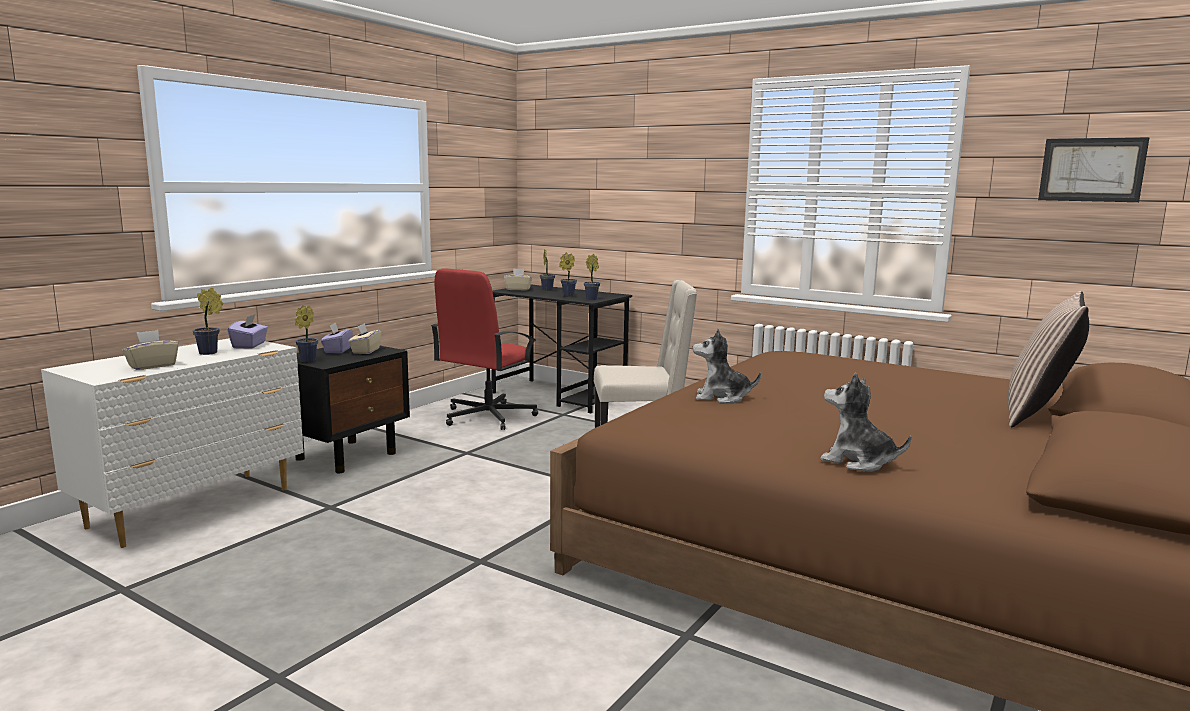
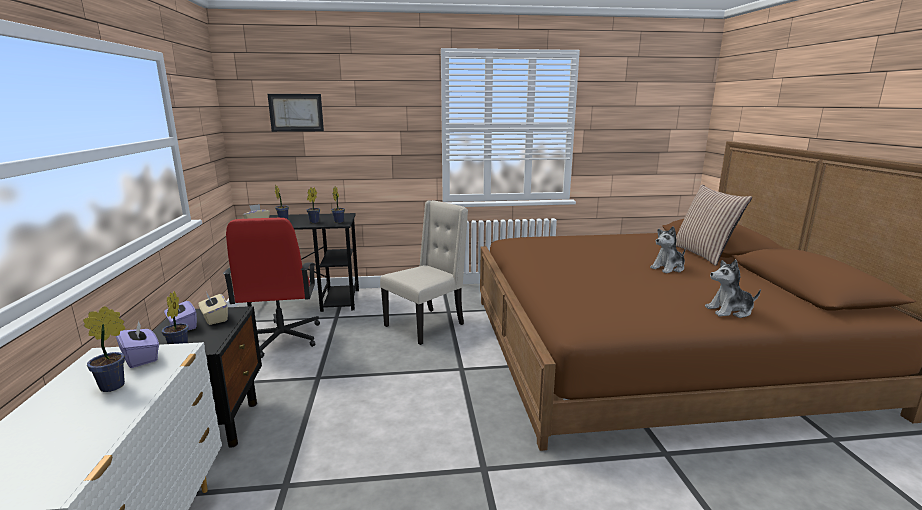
camera: 40 degrees left, 5 degrees up
beige tissue box [122,330,179,370] -> none
plush toy [693,329,761,403] -> plush toy moved to [650,226,685,273]
picture [1038,137,1149,202] -> picture moved to [268,94,324,132]

